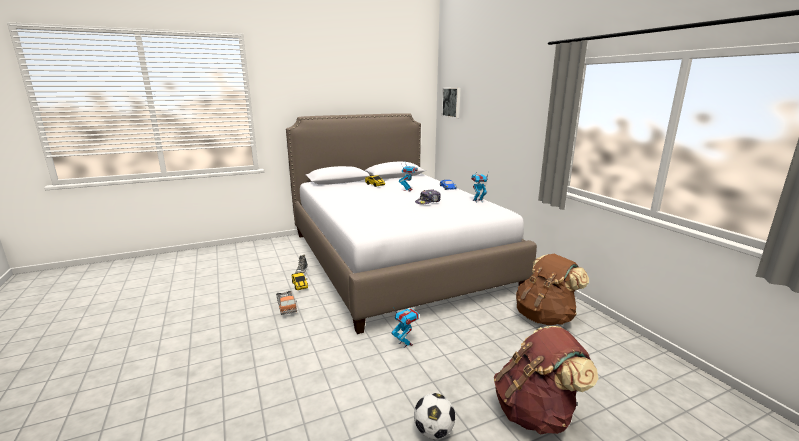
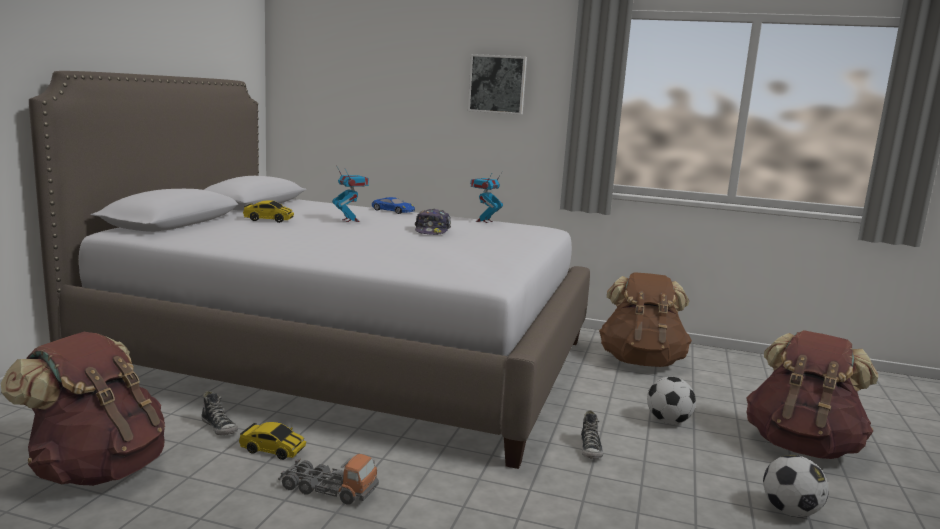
camera: 50 degrees left, 5 degrees down
toy robot [392,307,419,348] -> shoe [581,410,603,459]
picture [442,88,461,118] -> picture moved to [468,54,527,115]
none -> brown backpack [1,332,165,486]
none -> football [647,376,696,424]

